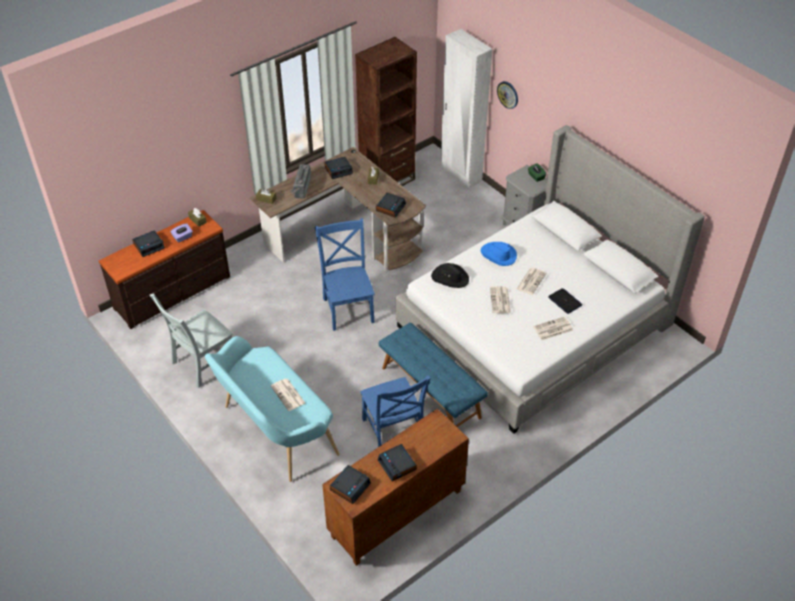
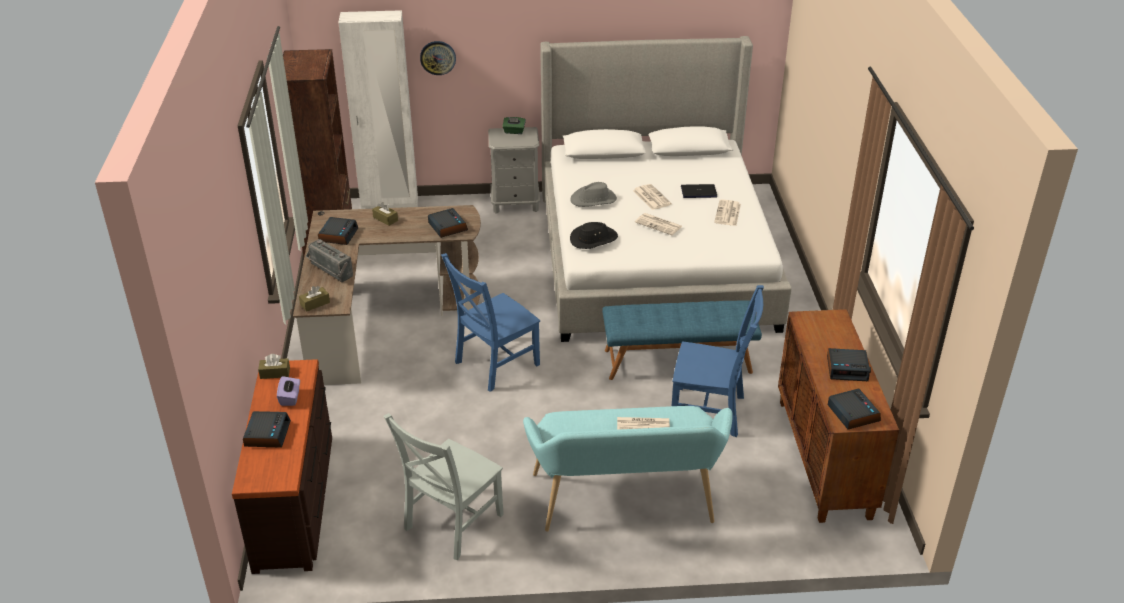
camera: 55 degrees left, 10 degrees down
grey chair [150,293,232,388] -> grey chair turned 45 degrees clockwise [384,413,504,560]
blue chair [315,218,375,331] -> blue chair turned 60 degrees counterclockwise [441,253,540,392]
blue hat [480,242,517,266] -> grey hat [570,182,617,207]

